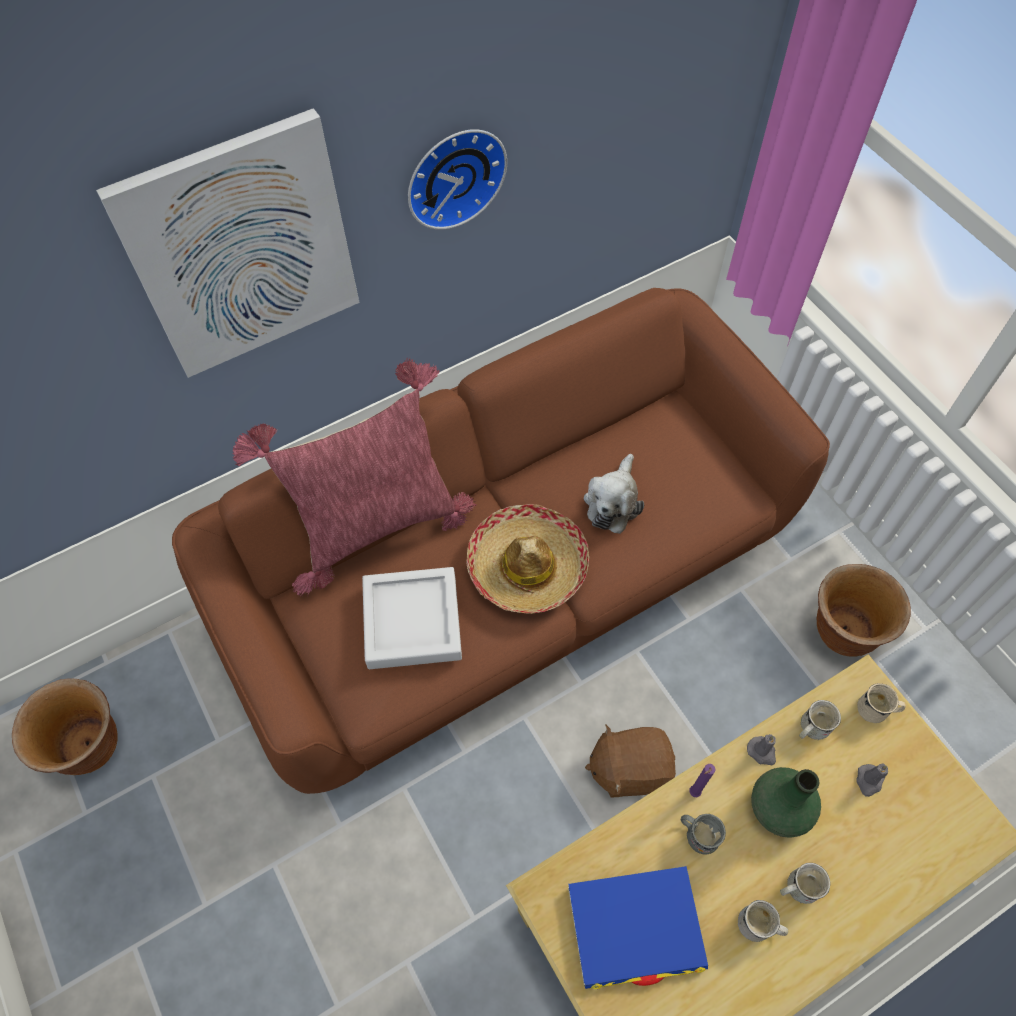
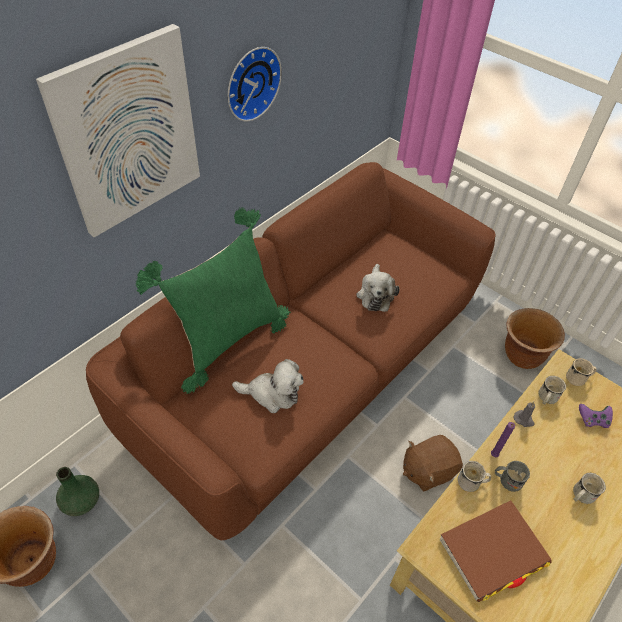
camera: 20 degrees left, 10 degrees down
red pillow [232,358,476,596] -> green pillow [135,207,291,394]
grey tray [362,567,462,669] -> plush toy [232,359,304,413]
hat [466,504,589,614] -> none
blue book [568,866,708,989] -> brown book [440,501,552,602]
white mug [738,900,788,942] -> white mug moved to [458,461,491,492]
green vase [751,767,821,838] -> green vase moved to [56,467,99,516]
grey candle [856,763,888,797] -> purple game controller [579,404,613,428]

